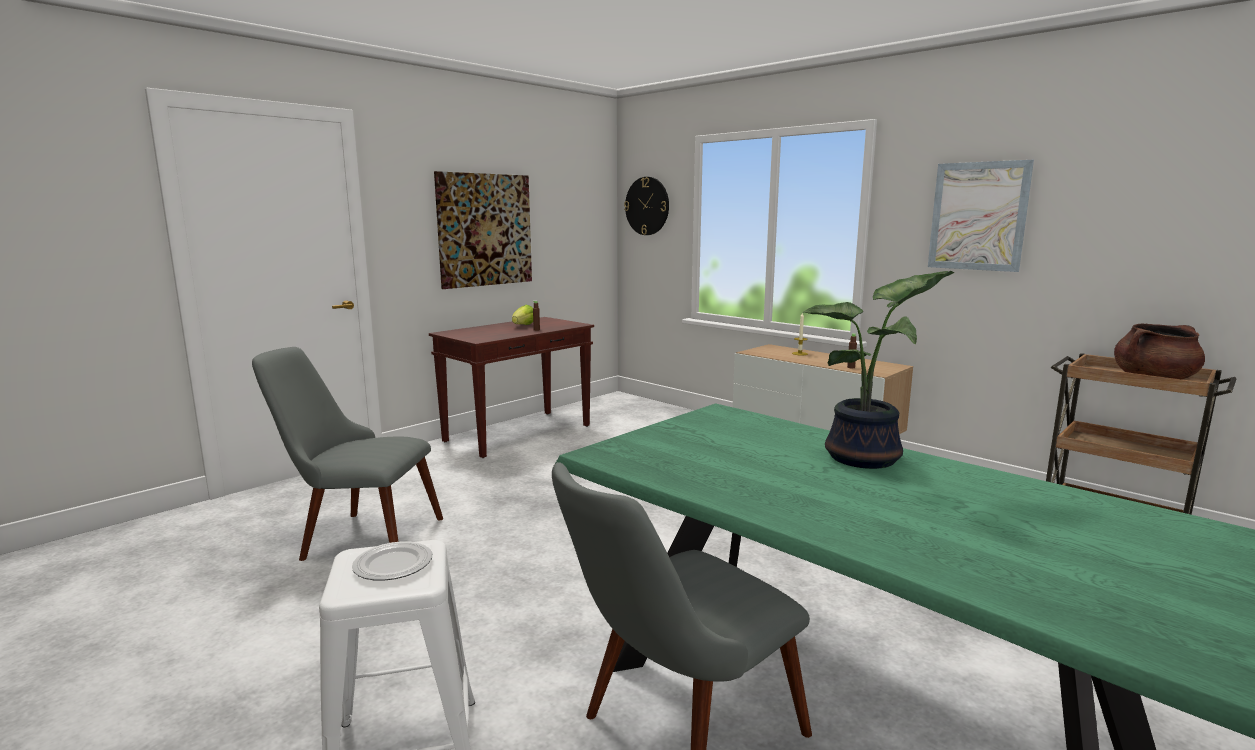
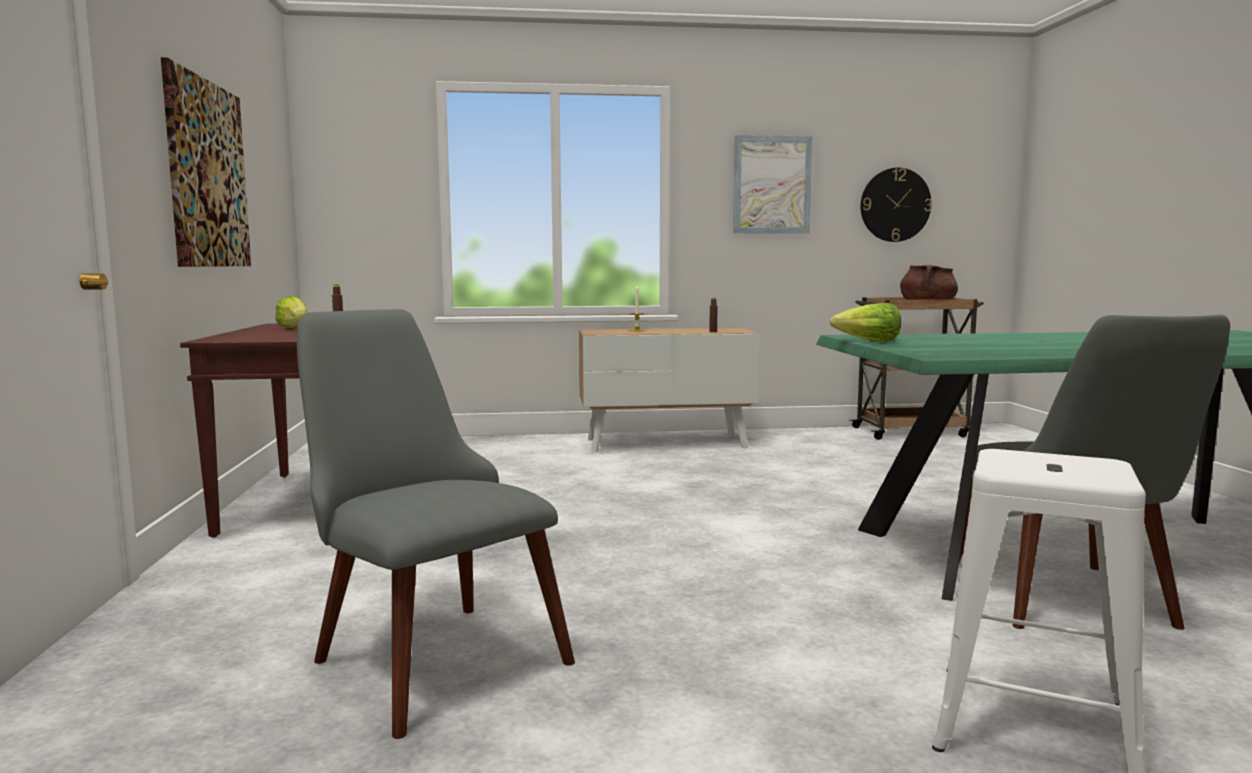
camera: 50 degrees left, 5 degrees down
grey chair [252,347,443,561] -> grey chair turned 90 degrees clockwise [297,309,575,739]
plate [352,542,432,581] -> none
wall clock [624,177,669,235] -> wall clock moved to [861,168,932,242]
potted plant [802,271,955,469] -> none
none -> lettuce [830,303,901,342]

